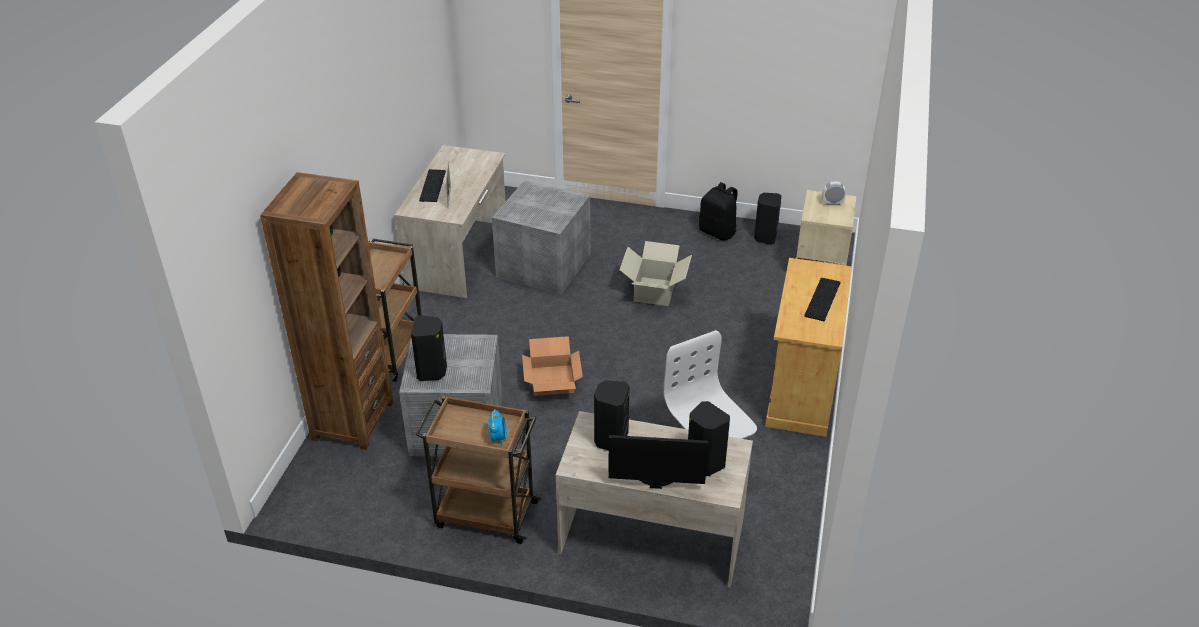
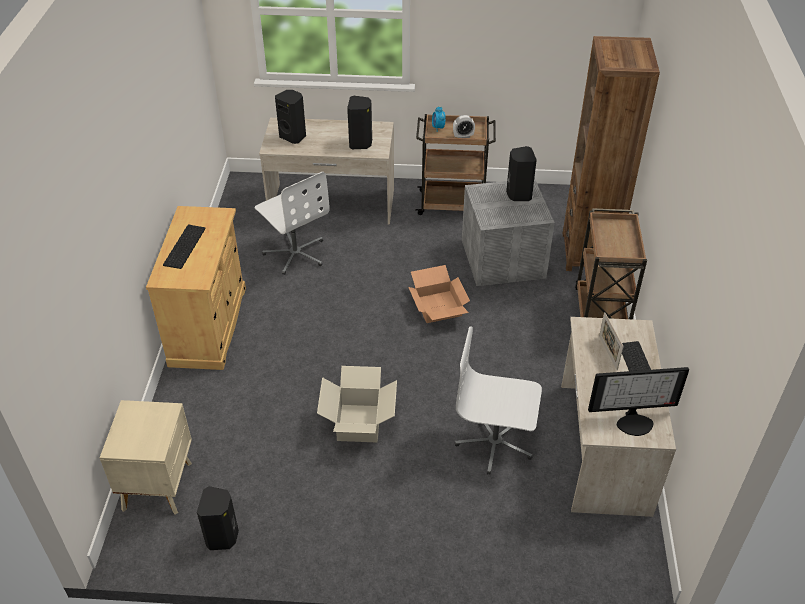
camera: 170 degrees right, 5 degrees up
grey storage box [492,180,590,294] -> white office chair [455,326,542,475]
monitor [608,435,709,489] -> monitor moved to [588,367,689,436]
black backpack [699,182,738,241] -> none
alarm clock [822,181,846,205] -> alarm clock moved to [453,115,475,138]

